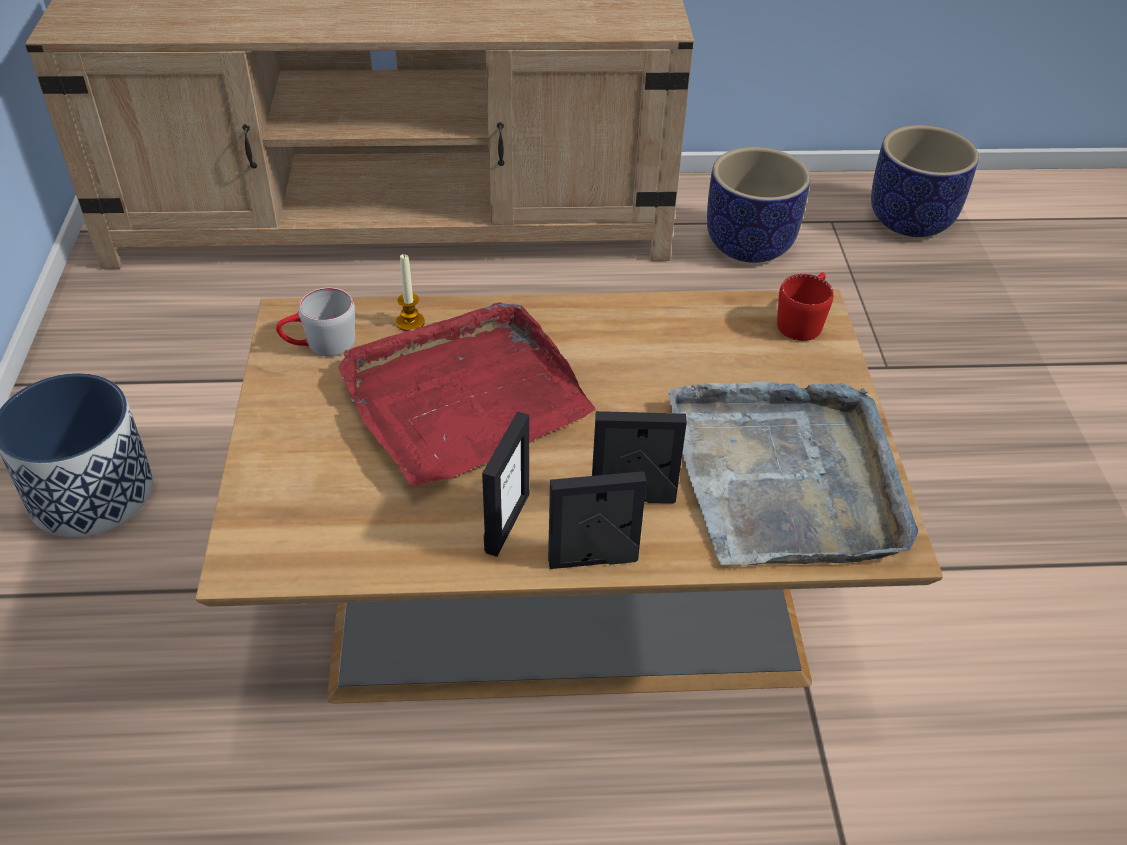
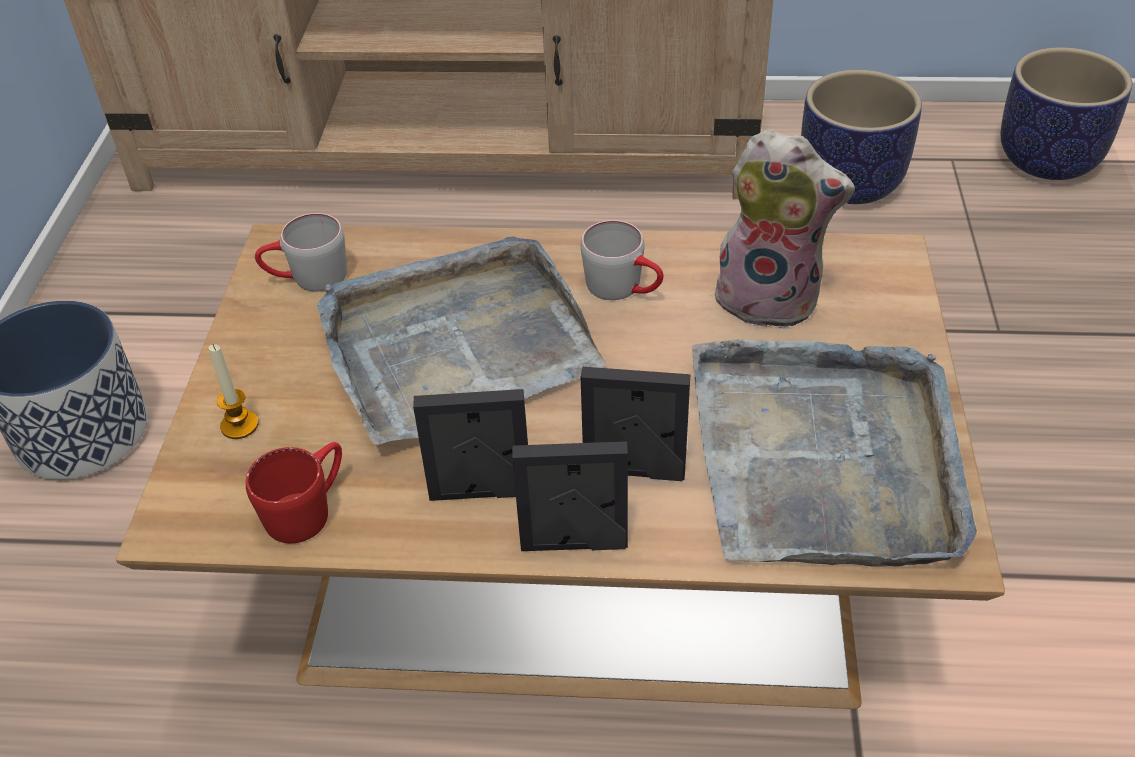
camera: 10 degrees right, 0 degrees up
red tray [338,302,596,487] -> grey tray [317,236,606,445]
candle [396,254,425,331] -> candle moved to [208,344,259,439]
picture frame [482,411,529,557] -> picture frame turned 120 degrees counterclockwise [413,389,528,501]
red mug [777,272,833,341] -> red mug moved to [246,442,342,543]
none -> grey mug [581,220,664,300]
none -> plush toy [711,129,855,330]

